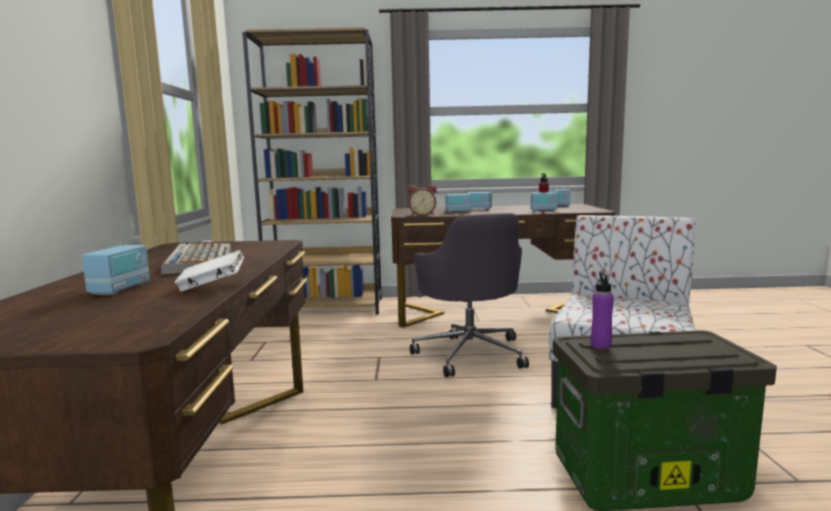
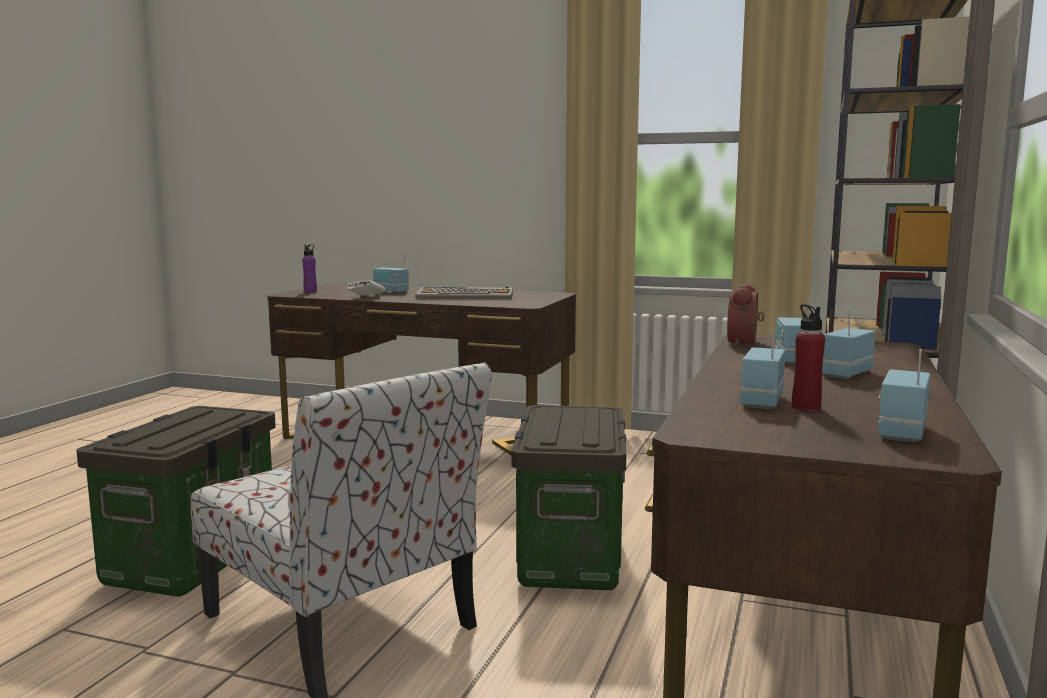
camera: 110 degrees right, 0 degrees up
grey office chair [410,213,529,377] -> storage box [512,405,627,590]
purple bottle [591,272,614,349] -> purple bottle moved to [302,244,317,293]

